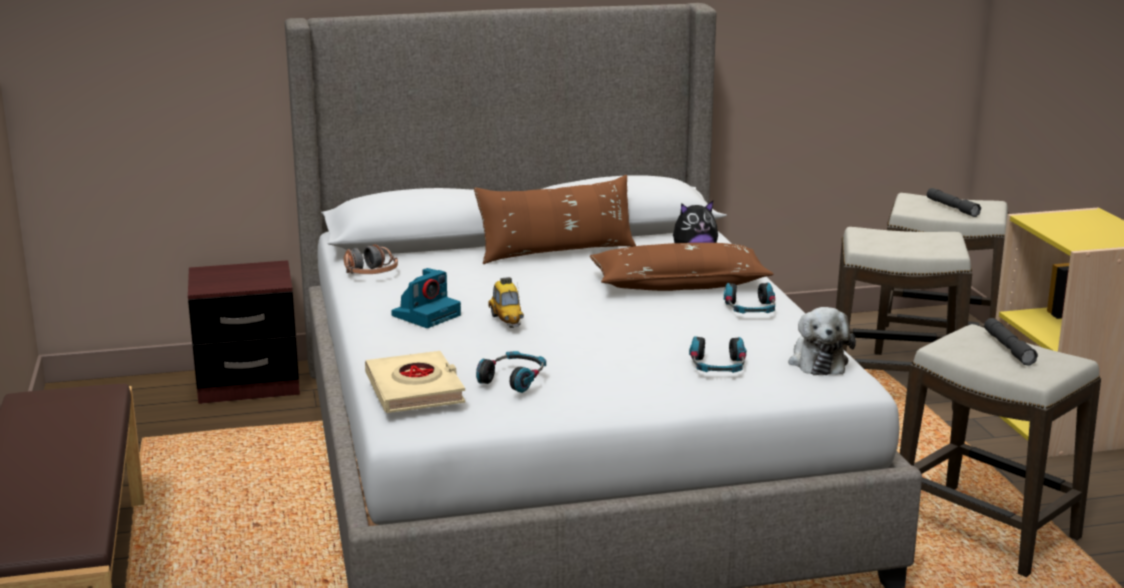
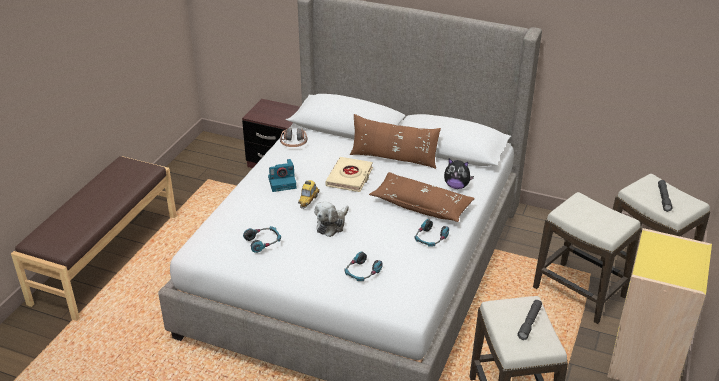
camera: 35 degrees right, 15 degrees up
beige book [365,351,465,413] -> beige book moved to [326,157,373,192]
plush toy [788,307,856,375] -> plush toy moved to [314,202,349,237]

